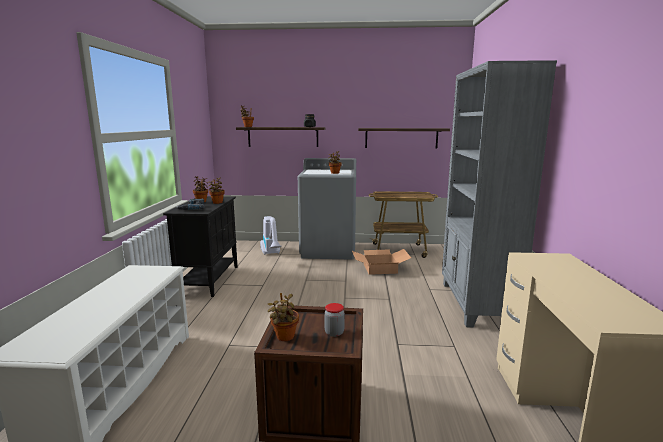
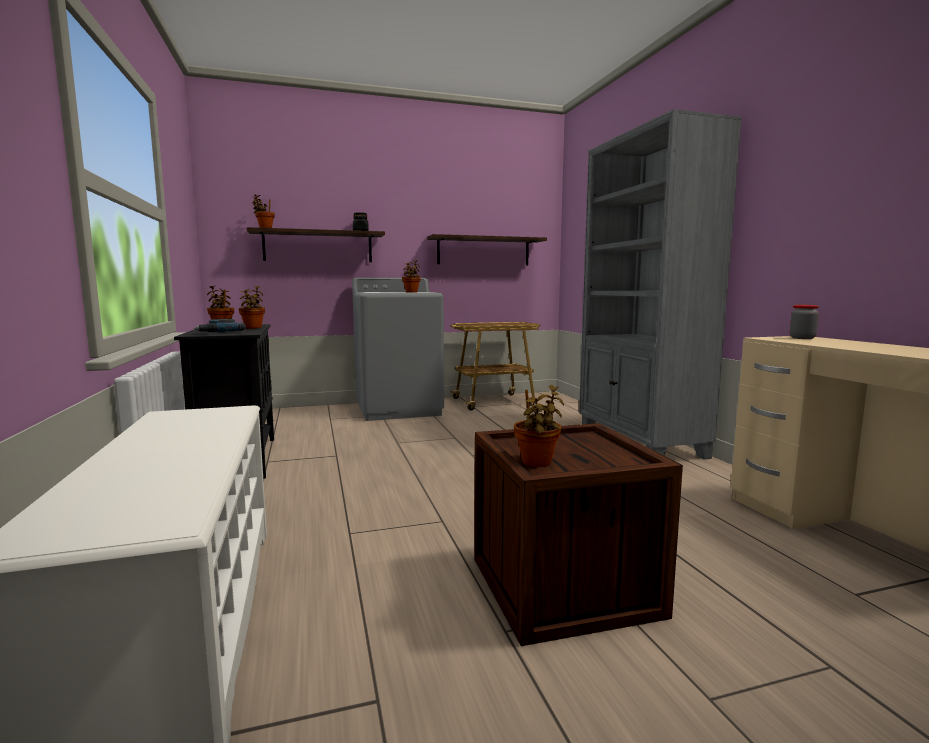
camera: 20 degrees left, 5 degrees down
vacuum cleaner [260,216,282,255] -> none
jar [325,303,345,337] -> jar moved to [790,305,819,339]
cardboard box [352,249,411,275] -> none

